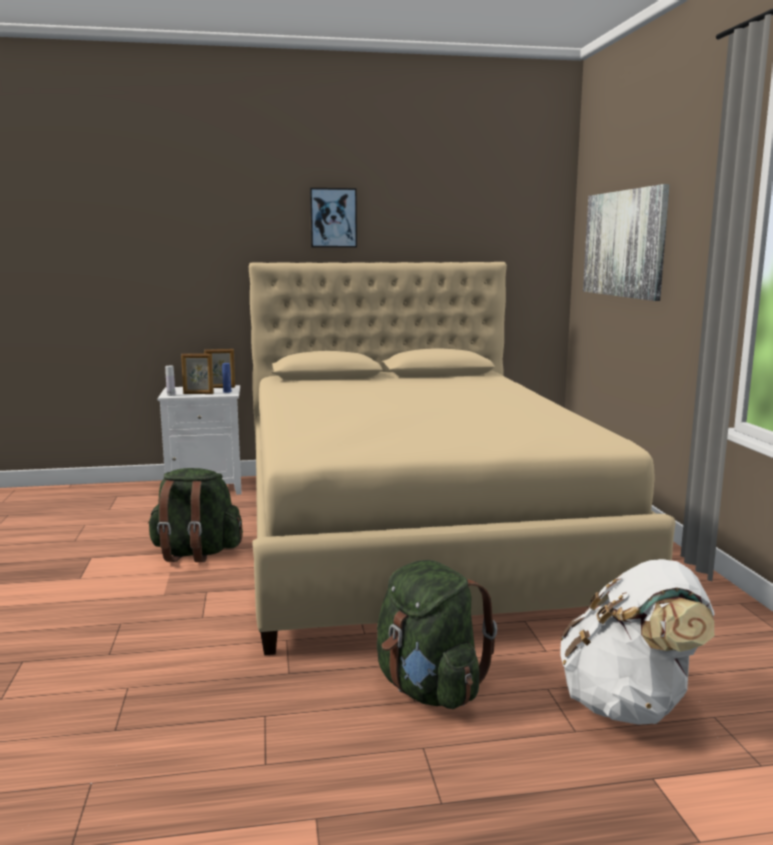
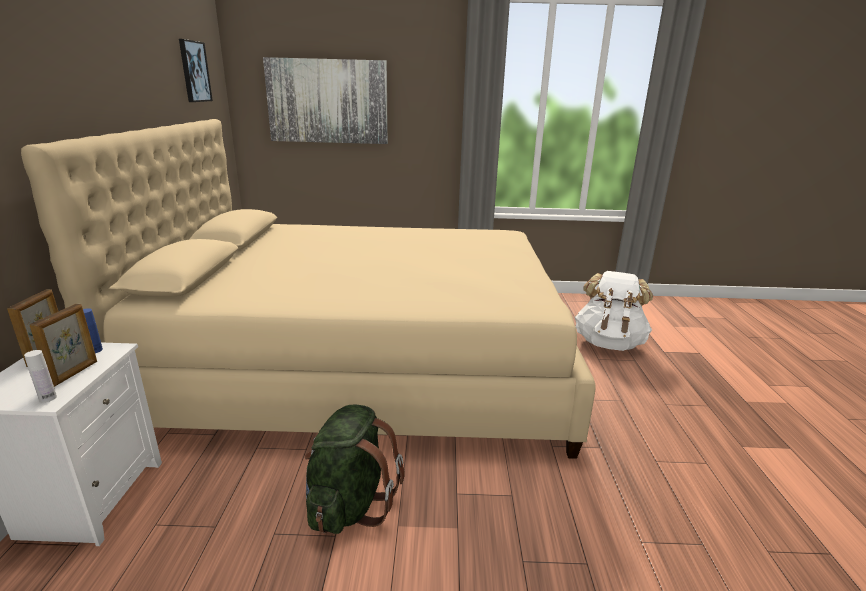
camera: 80 degrees left, 10 degrees up
picture [310,188,357,248] -> picture moved to [179,39,213,102]
green backpack [377,560,497,709] -> none

